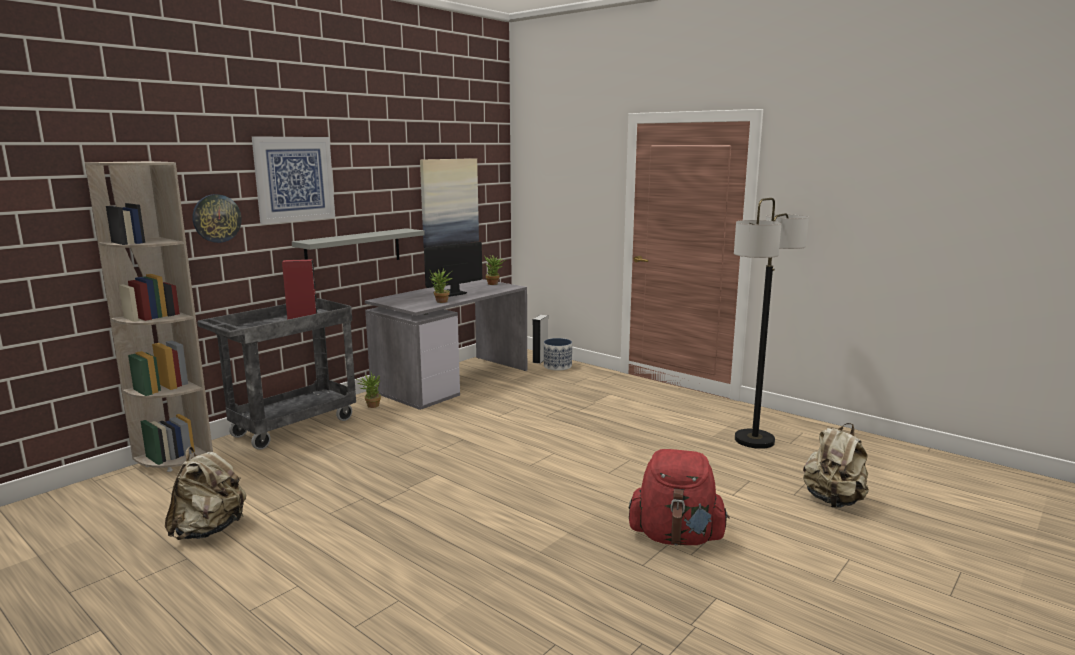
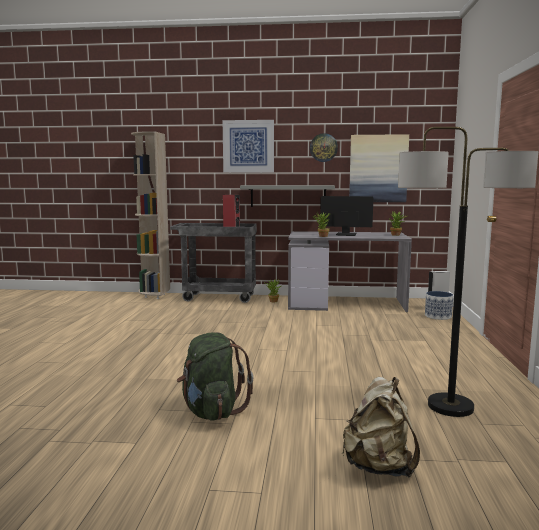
camera: 55 degrees right, 5 degrees down
beige backpack [165,447,246,540] -> none
wall clock [192,194,242,243] -> wall clock moved to [310,133,338,162]
red backpack [629,449,730,545] -> green backpack [177,332,253,421]

